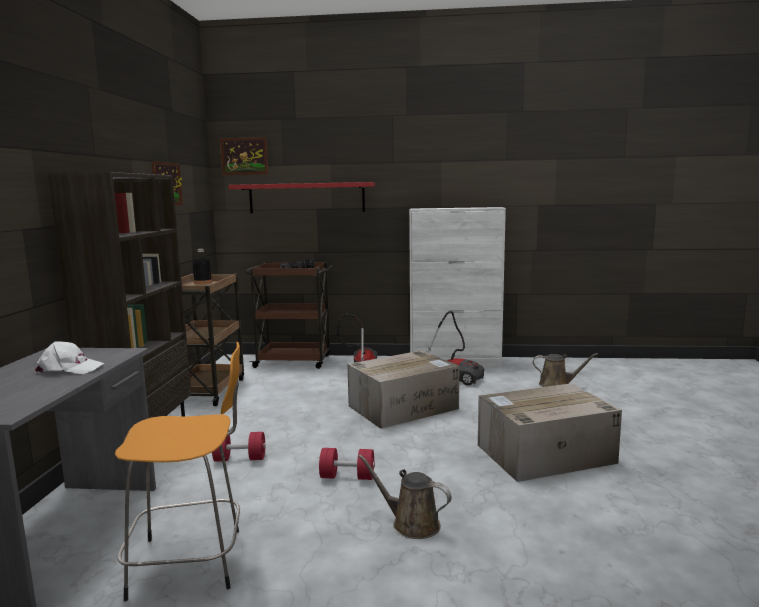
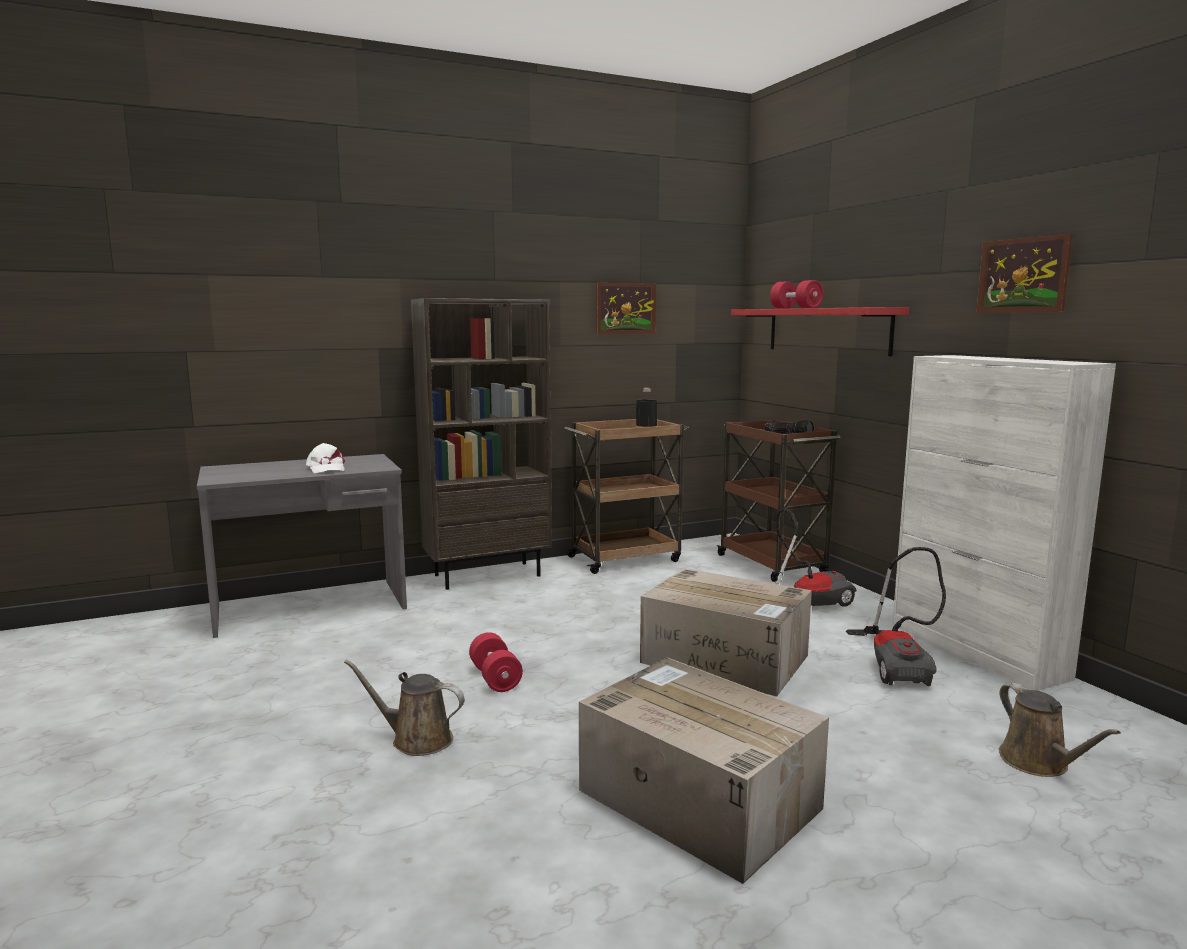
camera: 60 degrees right, 0 degrees up
orange stool [115,342,240,601] -> none
red dumbbell [212,432,266,462] -> red dumbbell moved to [770,280,824,309]
picture [220,137,268,175] -> picture moved to [976,234,1073,313]
brown watering can [358,454,452,539] -> brown watering can turned 75 degrees counterclockwise [344,660,465,756]

